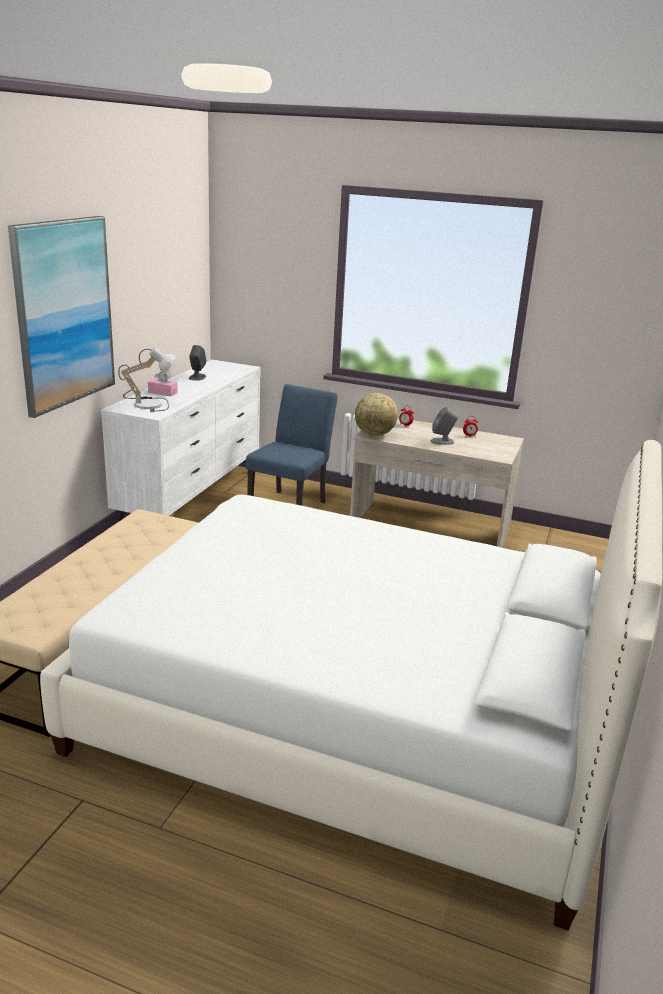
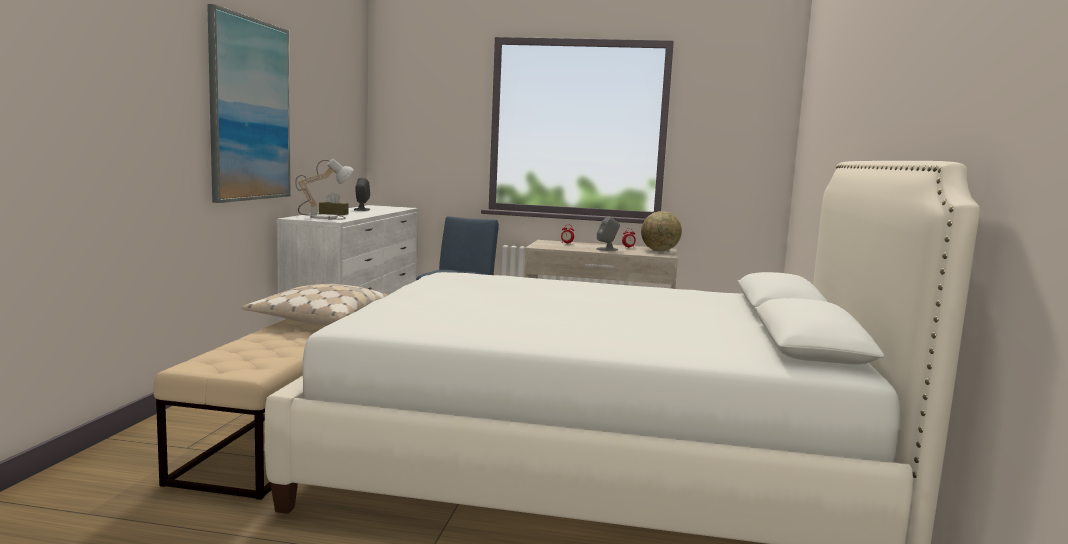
camera: 10 degrees left, 15 degrees down
pink tissue box [148,372,178,396] -> brown tissue box [319,192,349,215]
globe [355,393,398,436] -> globe moved to [641,211,682,251]
none -> beige pillow [241,284,388,326]

